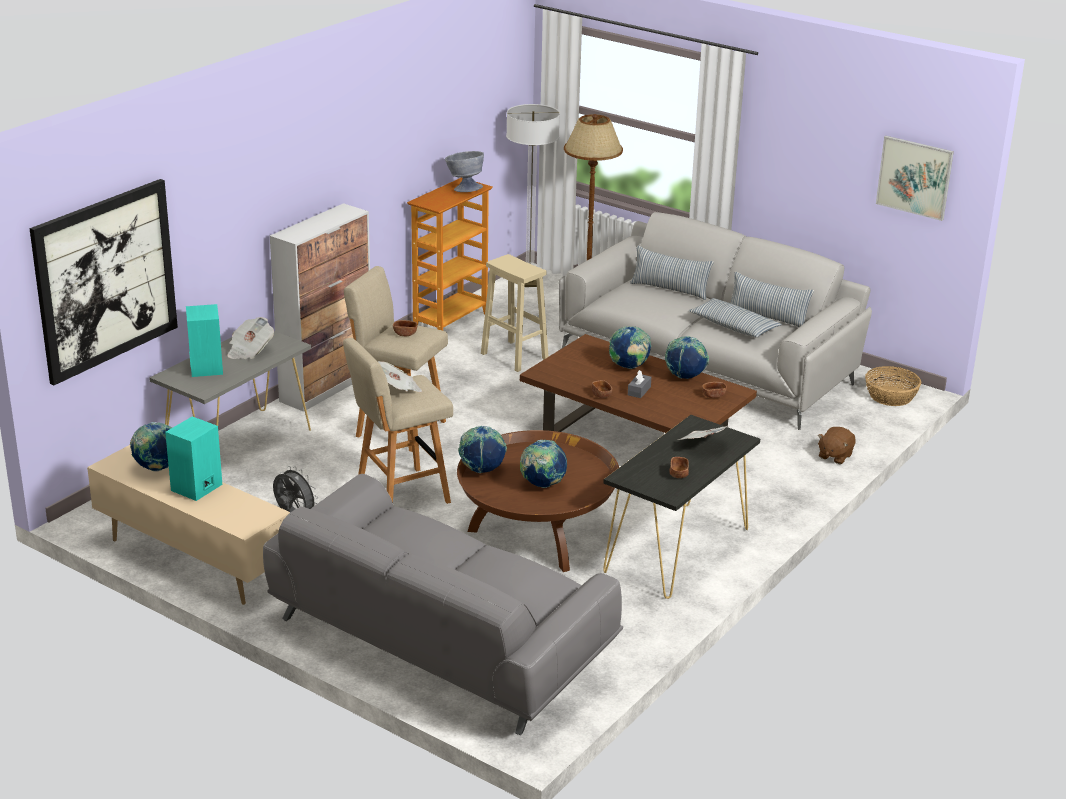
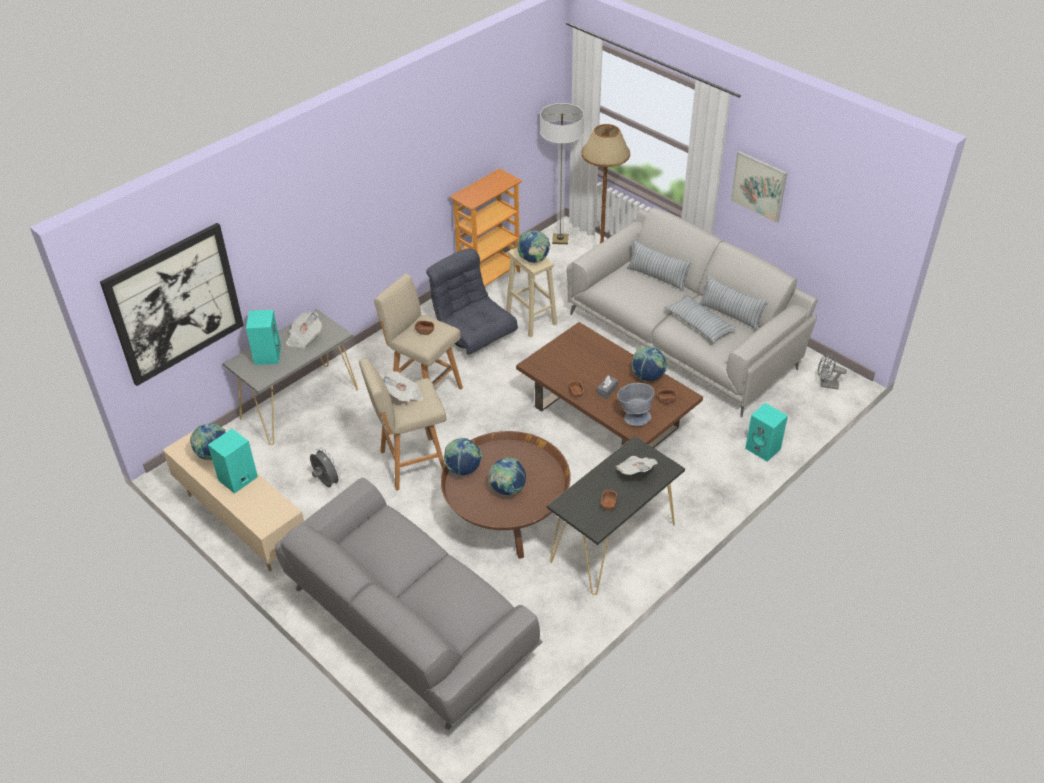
camera: 10 degrees right, 15 degrees up
cabinet [270,203,370,412] -> none
grey bowl [445,151,484,192] -> grey bowl moved to [617,383,654,426]
globe [609,326,652,369] -> globe moved to [517,231,550,263]
brown plush toy [818,427,855,464] -> turquoise speaker [745,403,788,462]
basket [865,366,922,406] -> grey fan [818,352,847,389]
picture [876,136,954,221] -> picture moved to [730,151,787,223]
none -> grey armchair [426,248,518,355]

